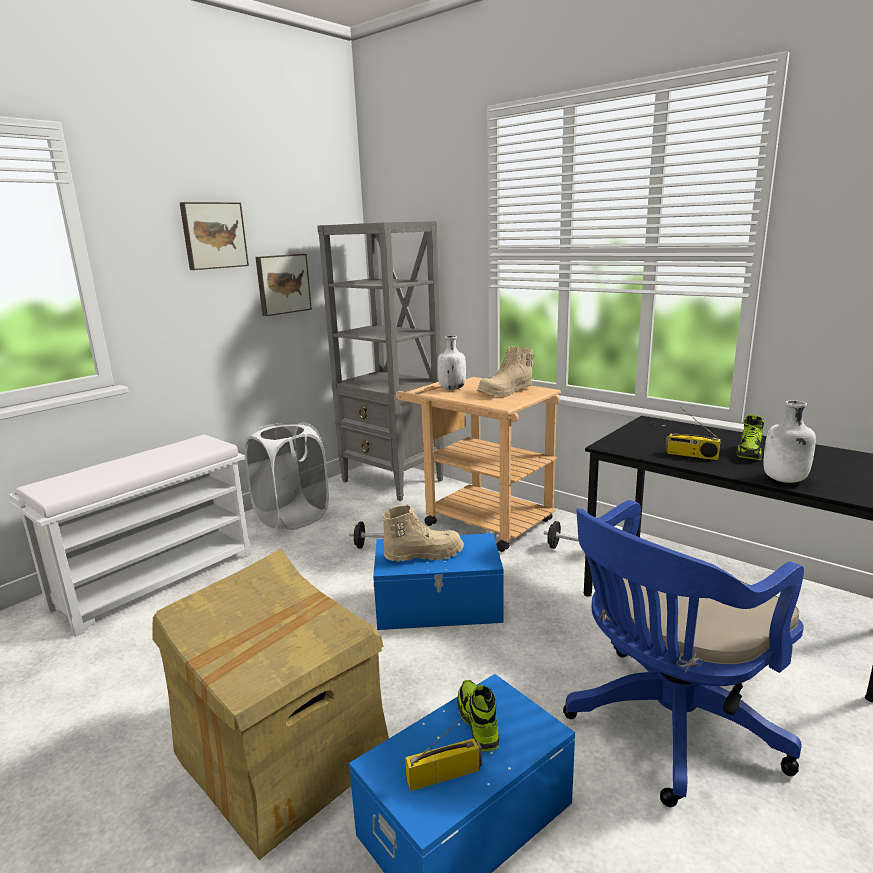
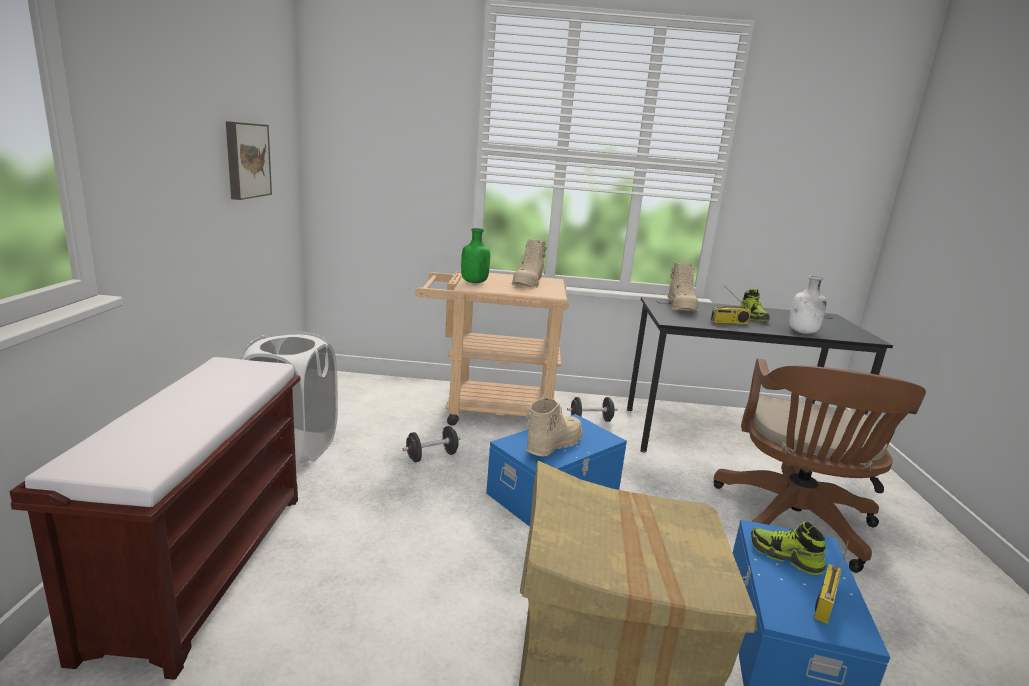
camera: 40 degrees left, 0 degrees up
white bench [9,434,251,637] -> brown bench [9,357,300,680]
picture [180,202,249,270] -> none
grey bookcase [317,221,444,501] -> none
white bottle [438,336,466,390] -> green bottle [461,228,490,283]
blue office chair [563,500,804,807] -> brown office chair [713,358,926,573]
none -> beige boot [668,263,698,312]

